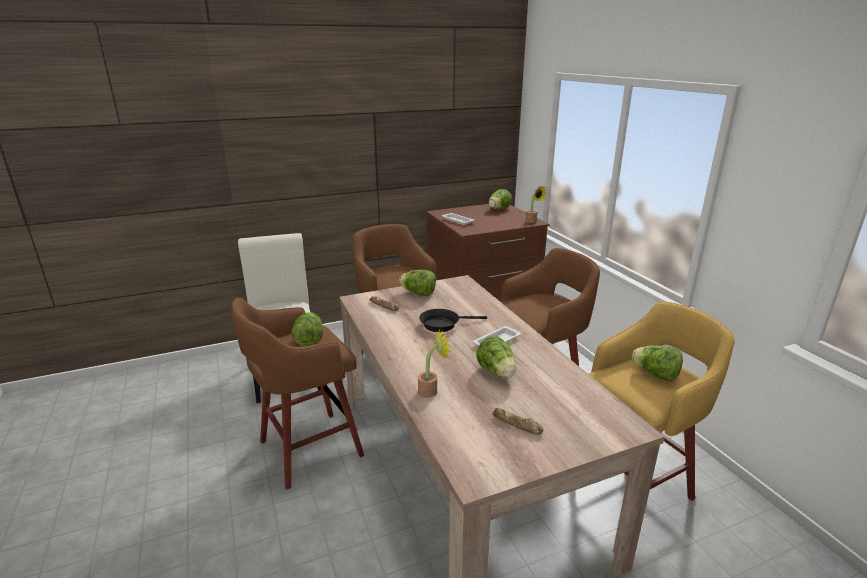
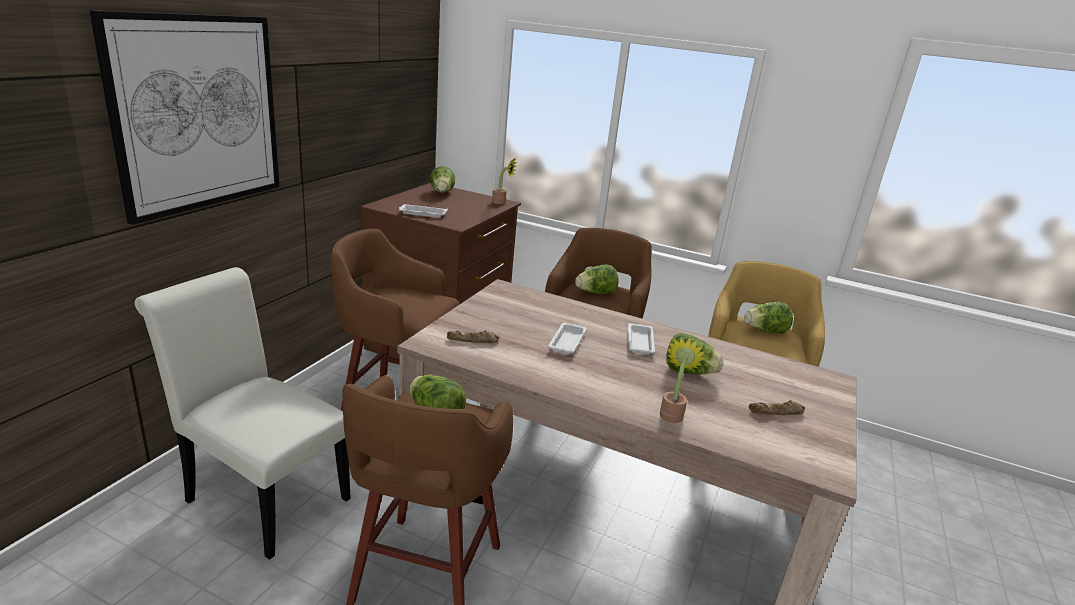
camera: 45 degrees left, 0 degrees up
lettuce [399,270,436,296] -> lettuce moved to [575,264,619,294]
black frying pan [419,309,487,332] -> white tray [548,323,586,354]
none -> picture [89,10,280,225]

